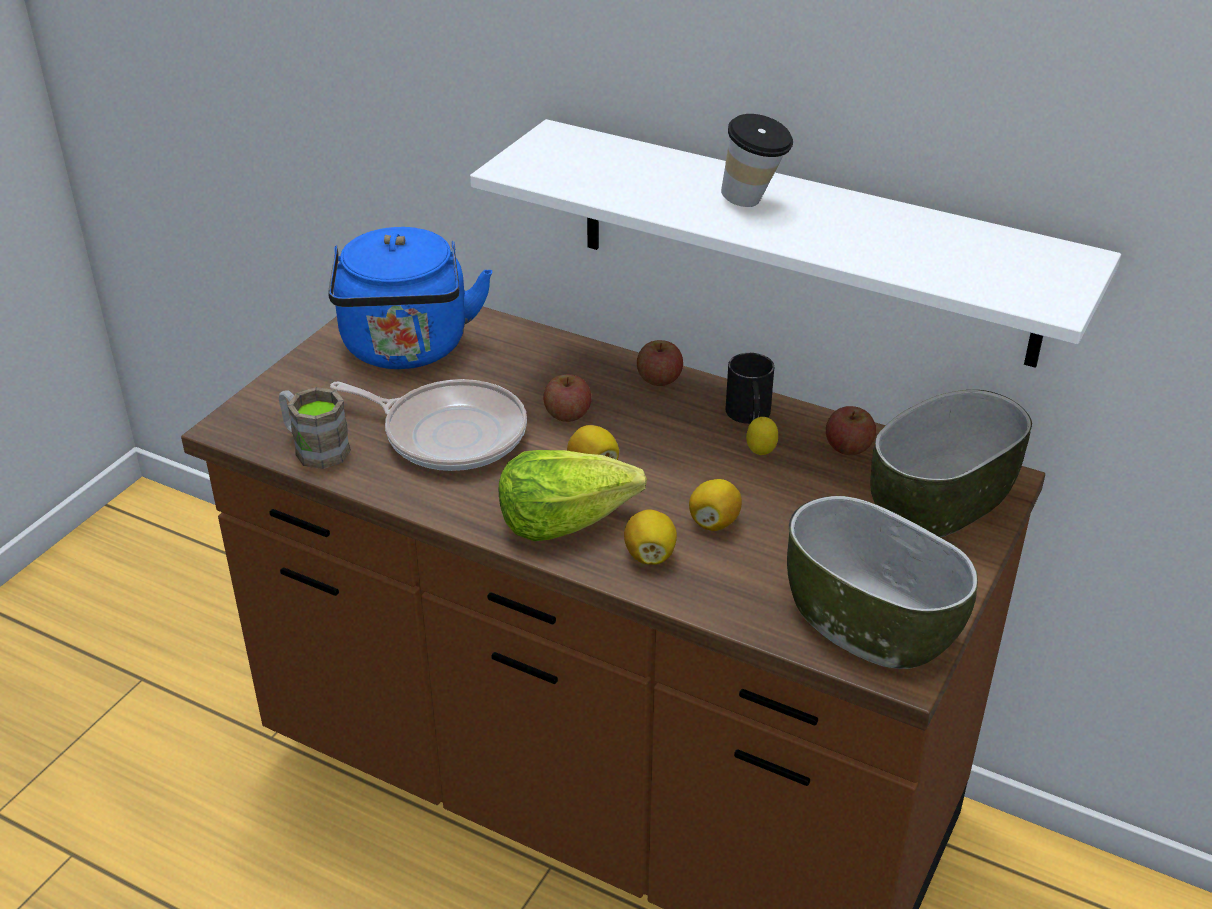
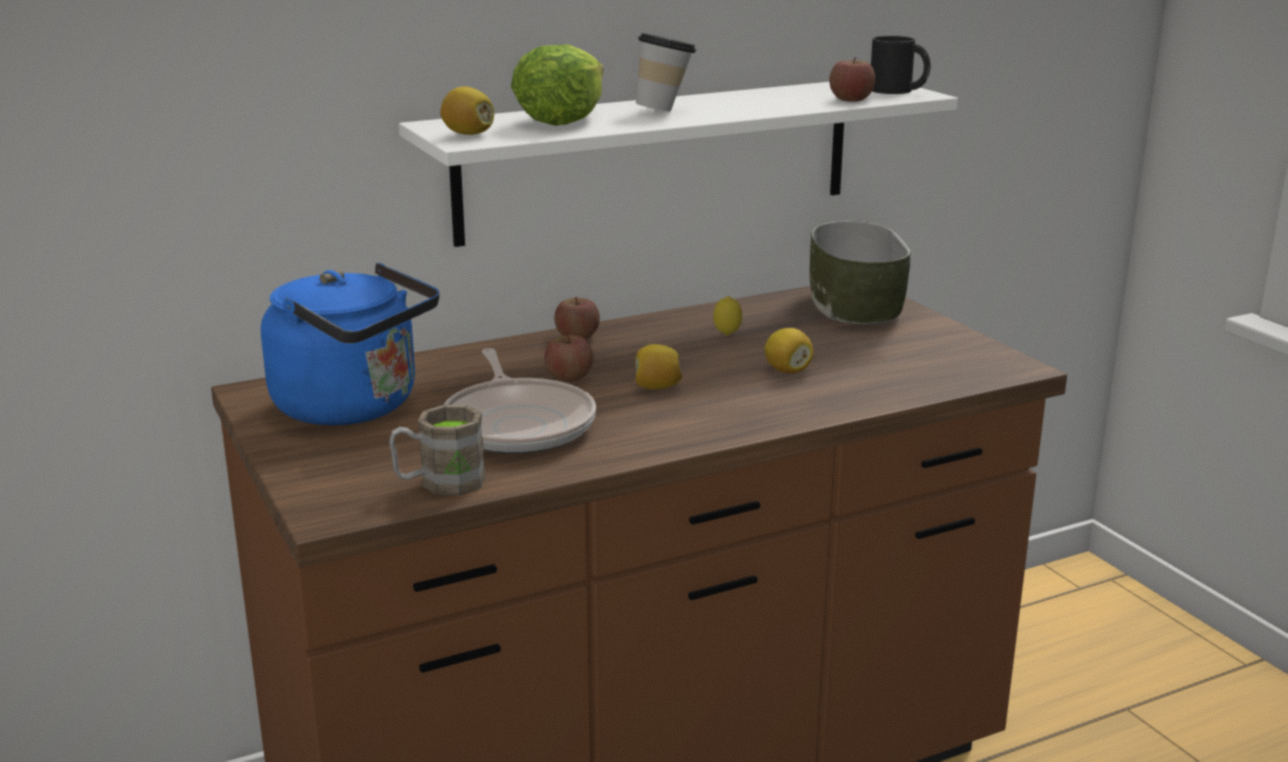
camera: 55 degrees left, 15 degrees down
frying pan [330,379,527,471] -> frying pan turned 105 degrees clockwise [443,348,596,454]
lettuce [498,450,647,541] -> lettuce moved to [511,44,604,126]
lemon [624,509,677,565] -> lemon moved to [440,86,494,135]
black mug [726,353,774,424] -> black mug moved to [871,36,930,94]
bowl [787,496,978,669] -> none
apple [826,406,876,455] -> apple moved to [829,57,875,102]

